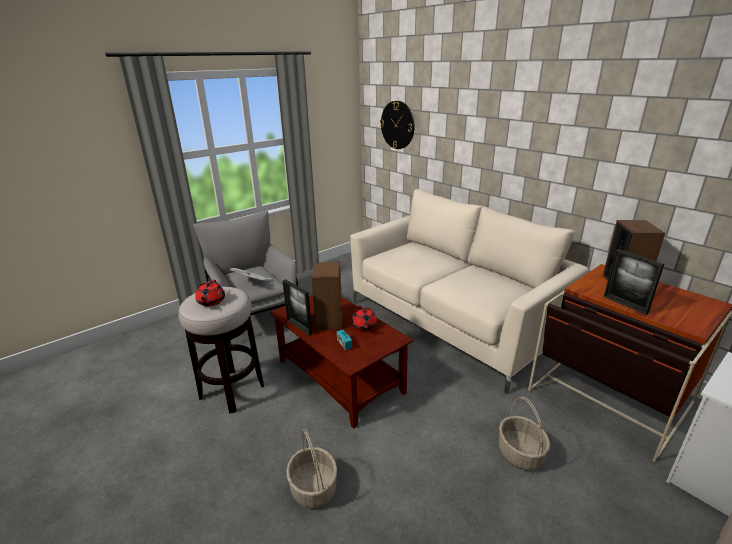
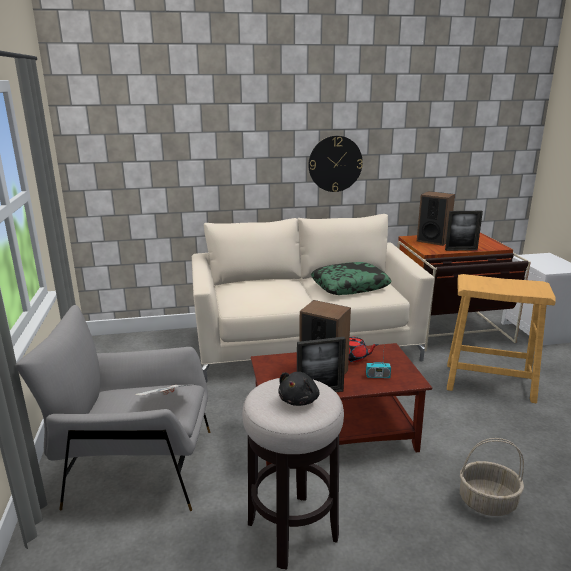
camera: 60 degrees left, 5 degrees down
red teapot [195,280,225,306] -> black plush toy [278,372,319,406]
wall clock [380,101,415,149] -> wall clock moved to [308,136,363,192]
basket [499,396,550,470] -> beige stool [447,274,556,403]
none -> pillow [311,262,391,295]

